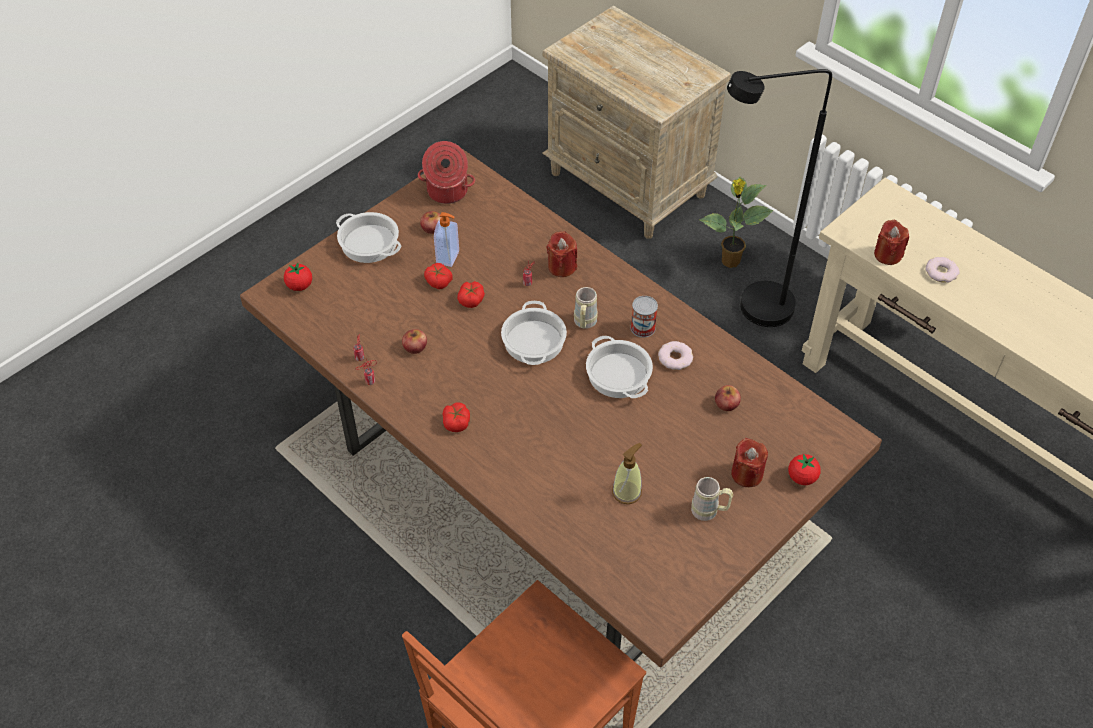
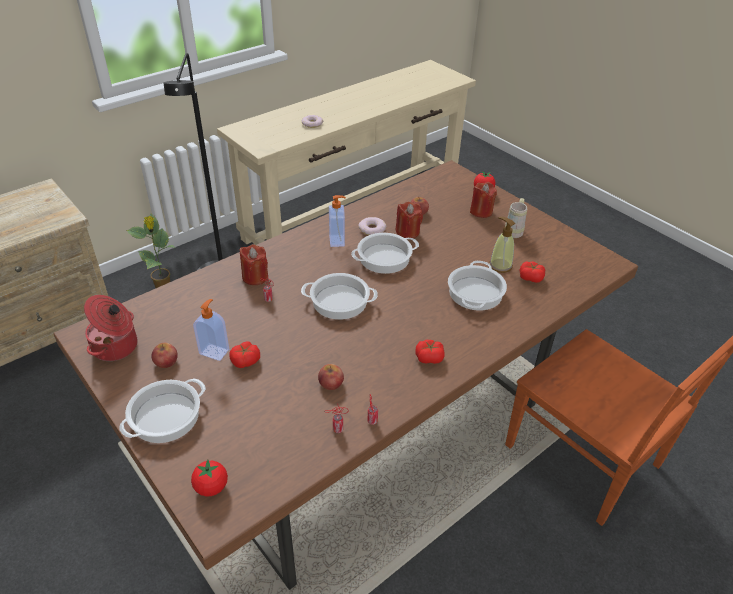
camera: 85 degrees left, 10 degrees down
tomato [457,281,485,308] -> tomato moved to [520,261,545,283]
beige mug [574,287,598,329] -> none
can [631,296,658,337] -> soap dispenser [329,195,346,247]
red candle [874,220,909,265] -> red candle moved to [396,202,423,238]
none -> cooking pot [448,261,507,310]

